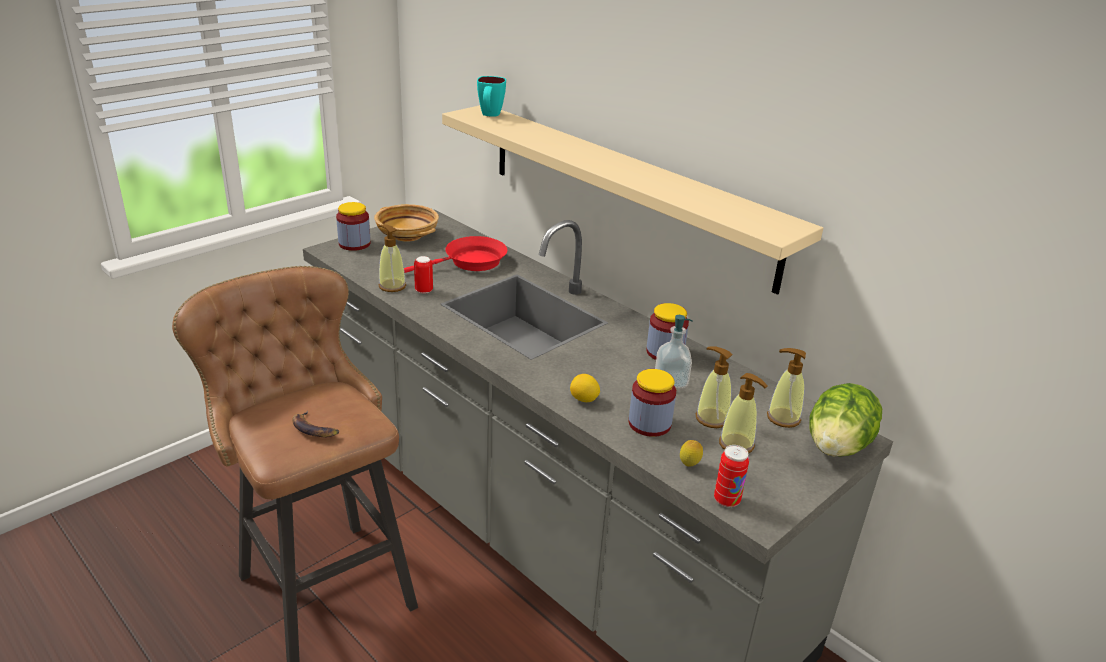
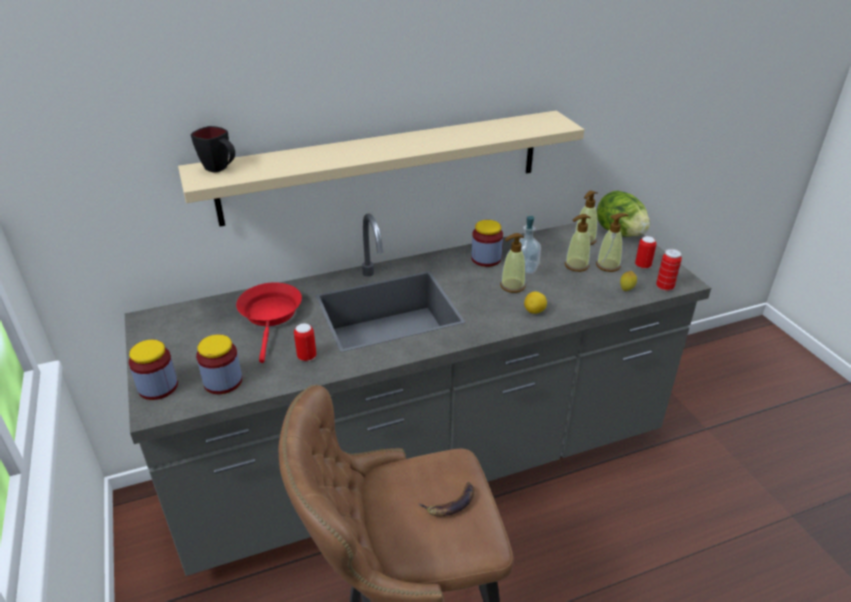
camera: 65 degrees left, 5 degrees up
beige bowl [374,204,439,242] -> none
soap dispenser [378,224,406,292] -> soap dispenser moved to [500,233,526,293]
turquoise mug [477,76,506,117] -> black mug [191,126,235,173]
jar [629,369,676,437] -> jar moved to [196,334,242,394]
none -> can [635,236,656,269]

